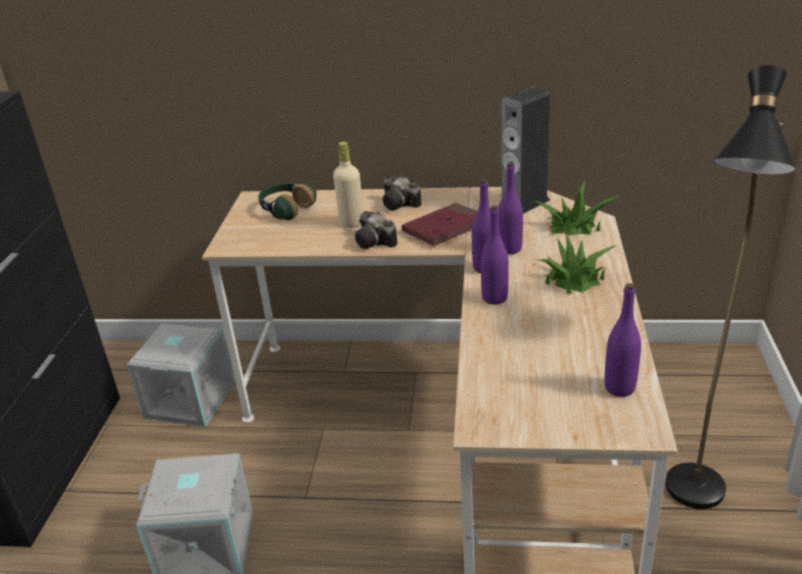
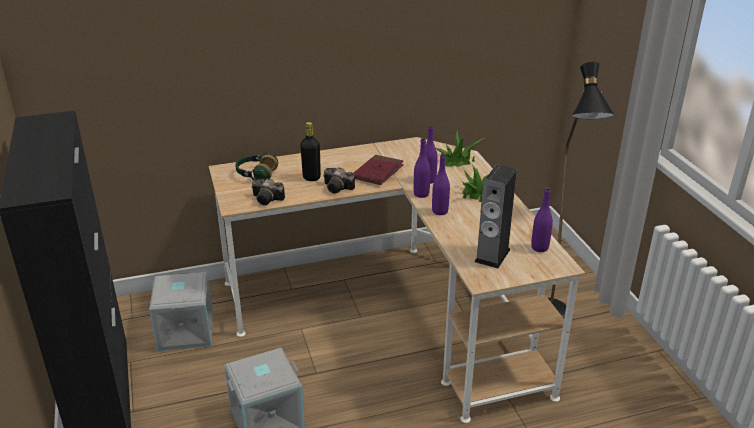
camera: 25 degrees left, 0 degrees up
beige bottle [333,142,363,228] -> black bottle [300,122,321,181]
camera [382,176,422,210] -> camera moved to [252,178,285,205]
speaker [498,87,550,214] -> speaker moved to [474,165,517,269]

